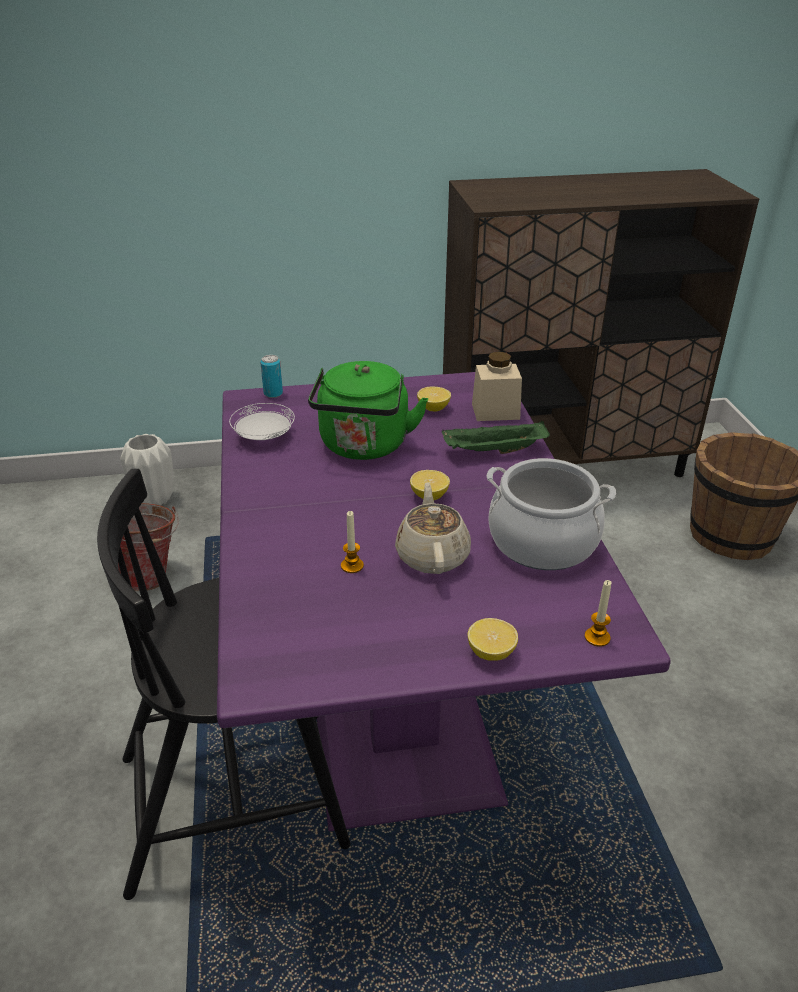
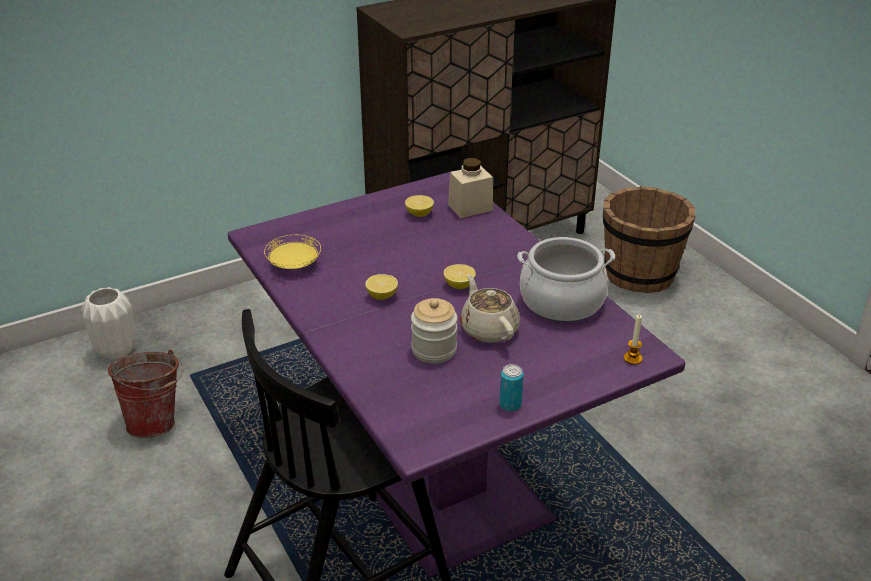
camera: 20 degrees left, 0 degrees up
white plate [229,403,295,440] -> yellow plate [264,235,321,269]
can [260,355,283,398] -> can moved to [500,364,524,412]
green kettle [308,361,428,460] -> none
candle [341,511,364,573] -> jar [411,298,458,363]
green tray [442,421,550,454] -> none
lemon [468,618,518,661] -> lemon moved to [365,274,398,300]

